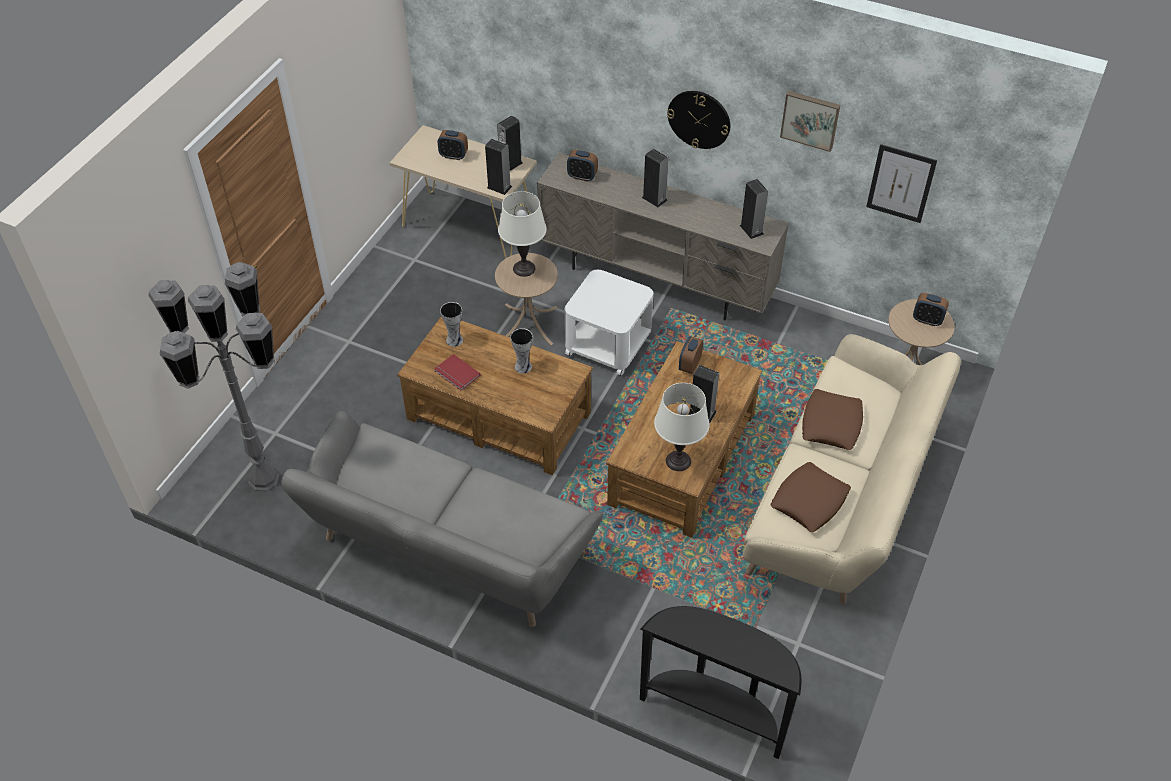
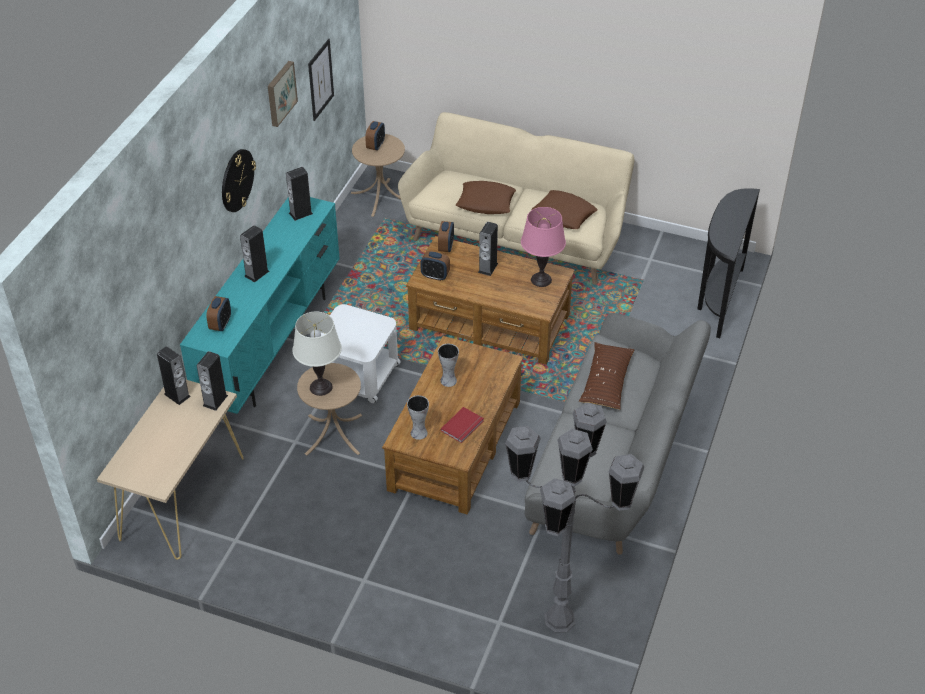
camera: 95 degrees left, 5 degrees down
alarm clock [438,130,468,160] -> alarm clock moved to [438,221,454,252]
beige tv stand [537,153,789,321] -> turquoise tv stand [180,197,340,414]
white table lamp [654,383,710,471] -> pink table lamp [521,207,566,287]
none -> brown pillow [579,342,634,409]

